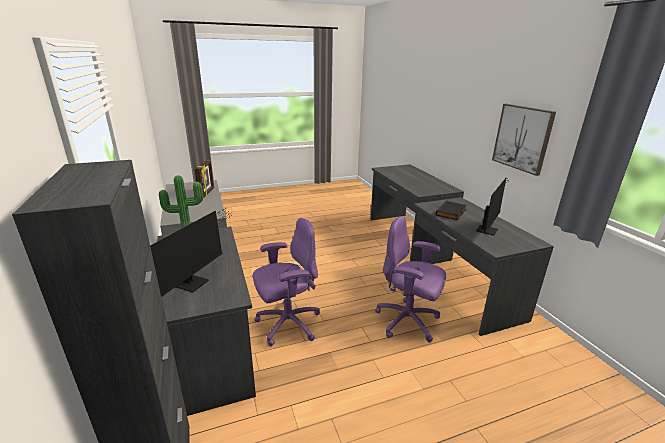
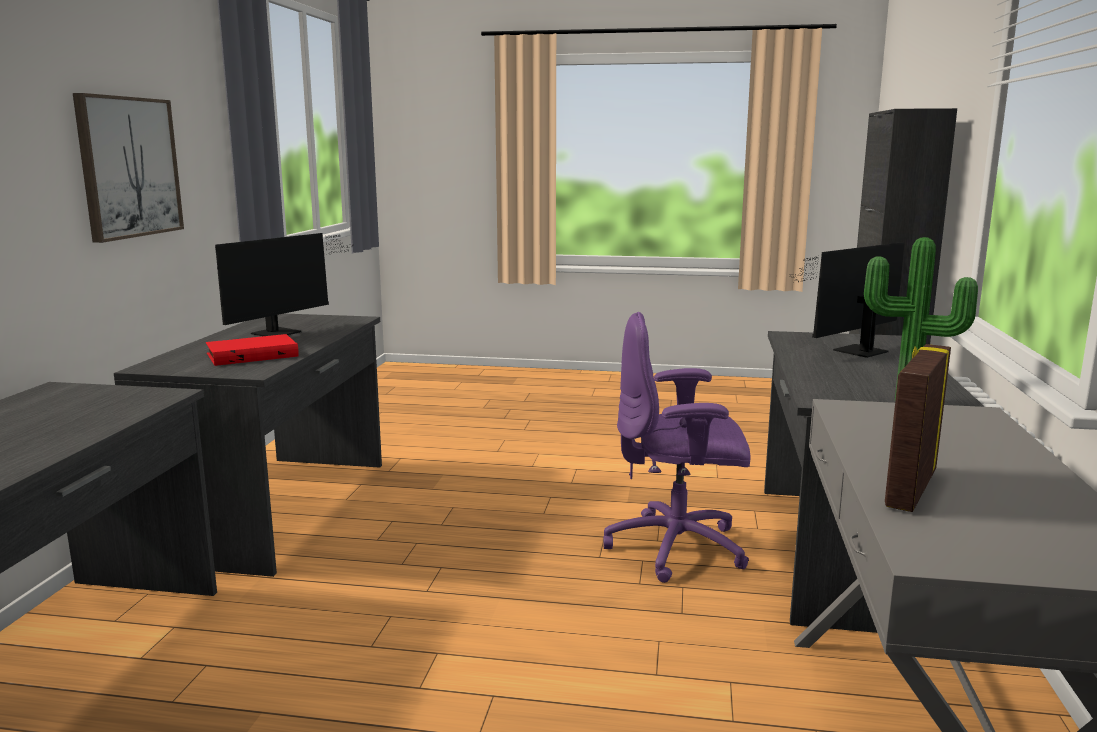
camera: 150 degrees left, 10 degrees down
purple office chair [375,216,447,342] -> none
black book [436,201,466,220] -> red book [206,334,299,366]
monitor [476,178,507,236] -> monitor turned 150 degrees clockwise [215,233,351,336]

